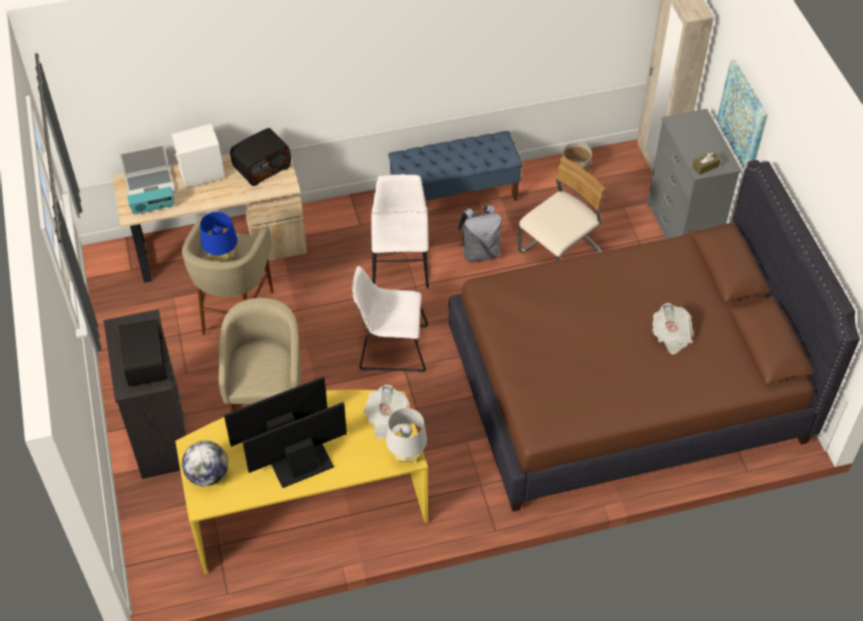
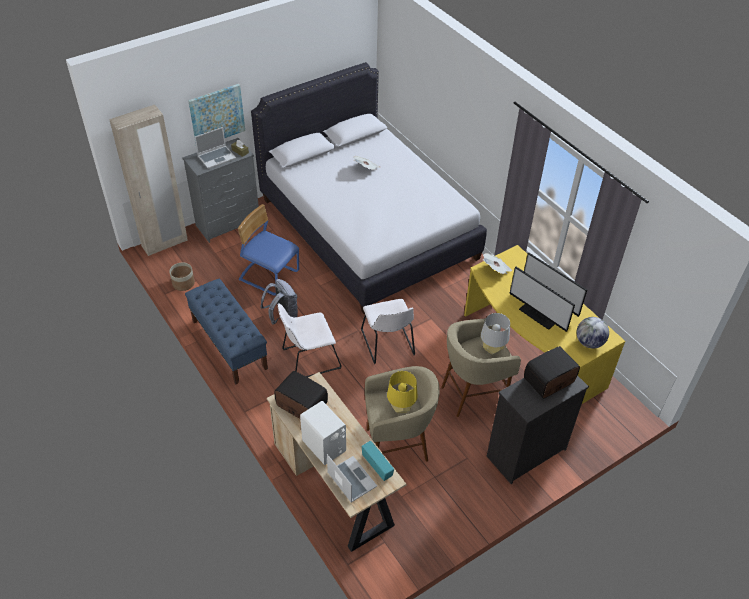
camera: 110 degrees left, 5 degrees down
blue table lamp [200,212,238,262] -> yellow table lamp [387,371,418,413]
grey table lamp [386,408,427,463] -> grey table lamp moved to [481,313,510,355]
brown bed [448,160,860,512] -> white bed [251,62,487,314]
beige chair [518,157,605,261] -> blue chair [238,204,299,296]
none -> laptop [195,127,236,169]

